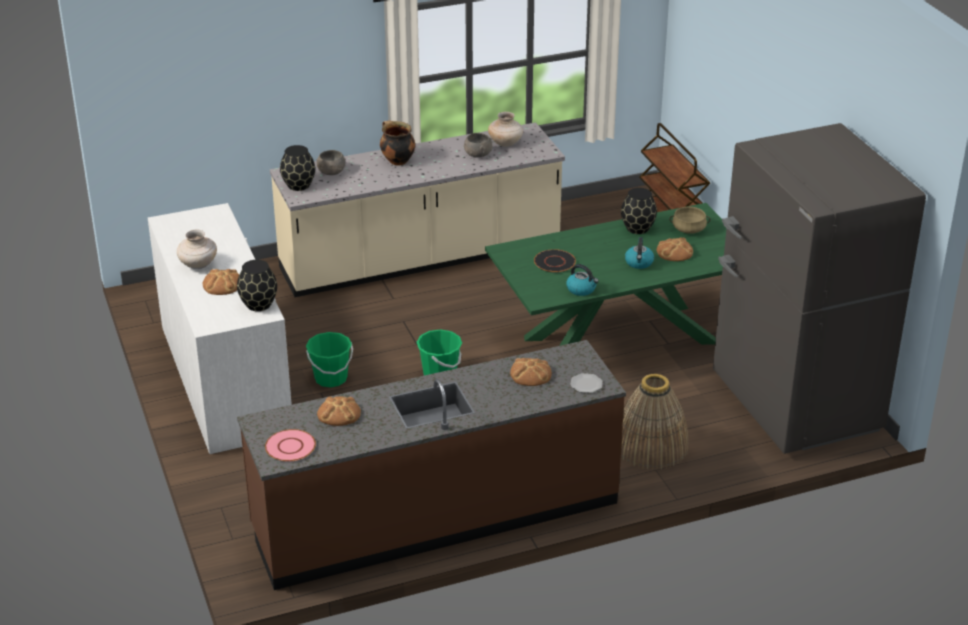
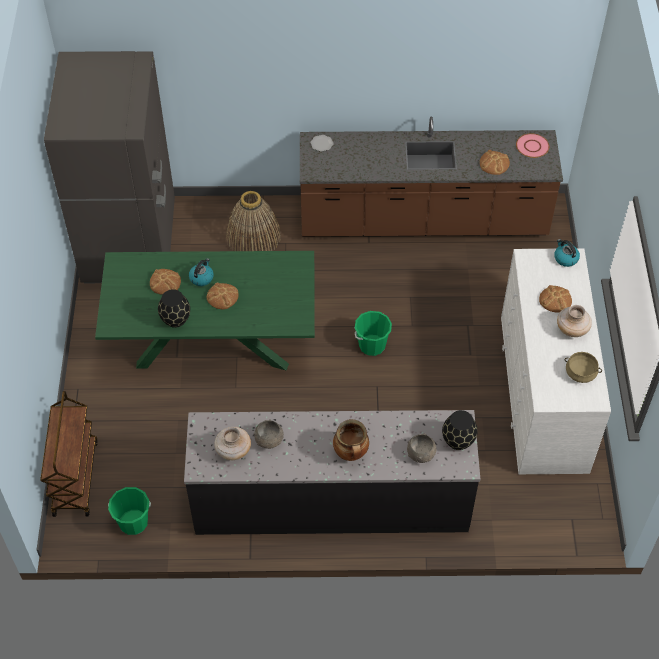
camera: 160 degrees left, 20 degrees up
black vase [237,260,277,311] -> none
beige counter [270,122,565,297] -> black counter [184,410,480,535]
green bucket [306,332,353,387] -> green bucket moved to [108,487,151,535]
bread [510,358,552,386] -> bread moved to [207,283,239,309]
black plate [534,249,576,273] -> none
kettle [566,264,599,296] -> kettle moved to [554,239,580,267]
beige cooking pot [670,207,710,234] -> beige cooking pot moved to [565,352,602,383]

